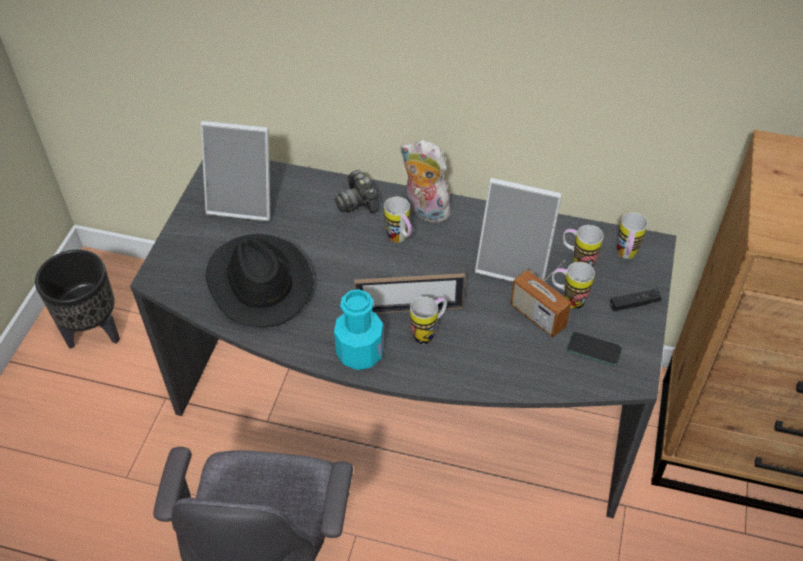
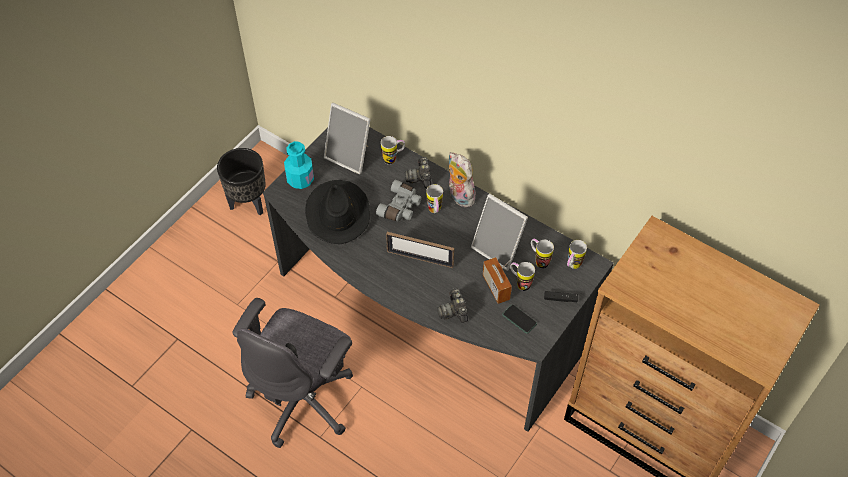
camera: 20 degrees right, 5 degrees up
turquoise bottle [334,289,384,370] -> turquoise bottle moved to [284,141,314,189]
mug [410,296,447,344] -> mug moved to [381,136,405,165]
none -> grey binoculars [376,180,422,222]
none -> camera [437,288,468,323]

